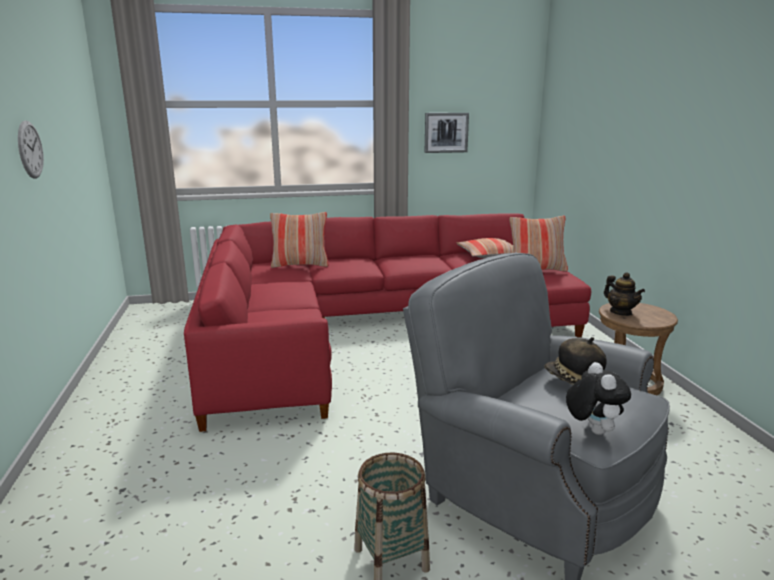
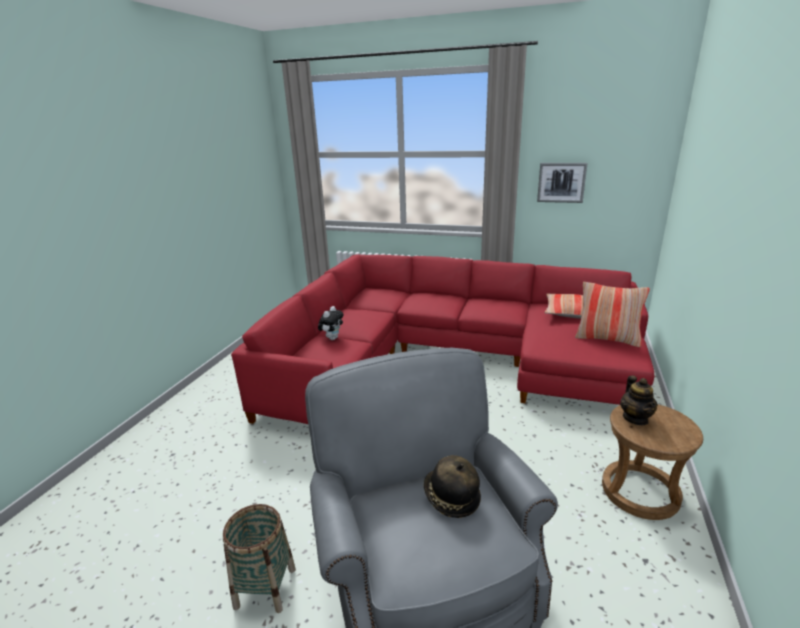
camera: 30 degrees right, 5 degrees up
wall clock [18,120,44,179] -> none
pillow [270,212,329,268] -> none
plush toy [566,362,631,435] -> plush toy moved to [318,306,344,340]

